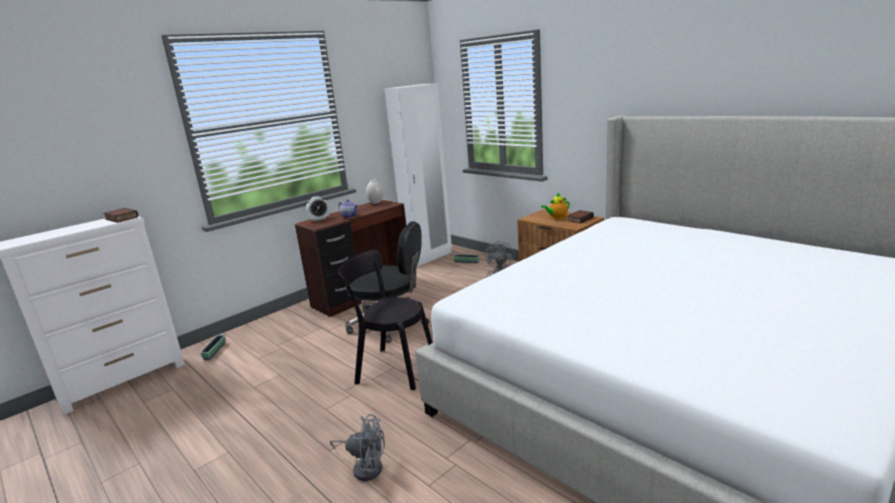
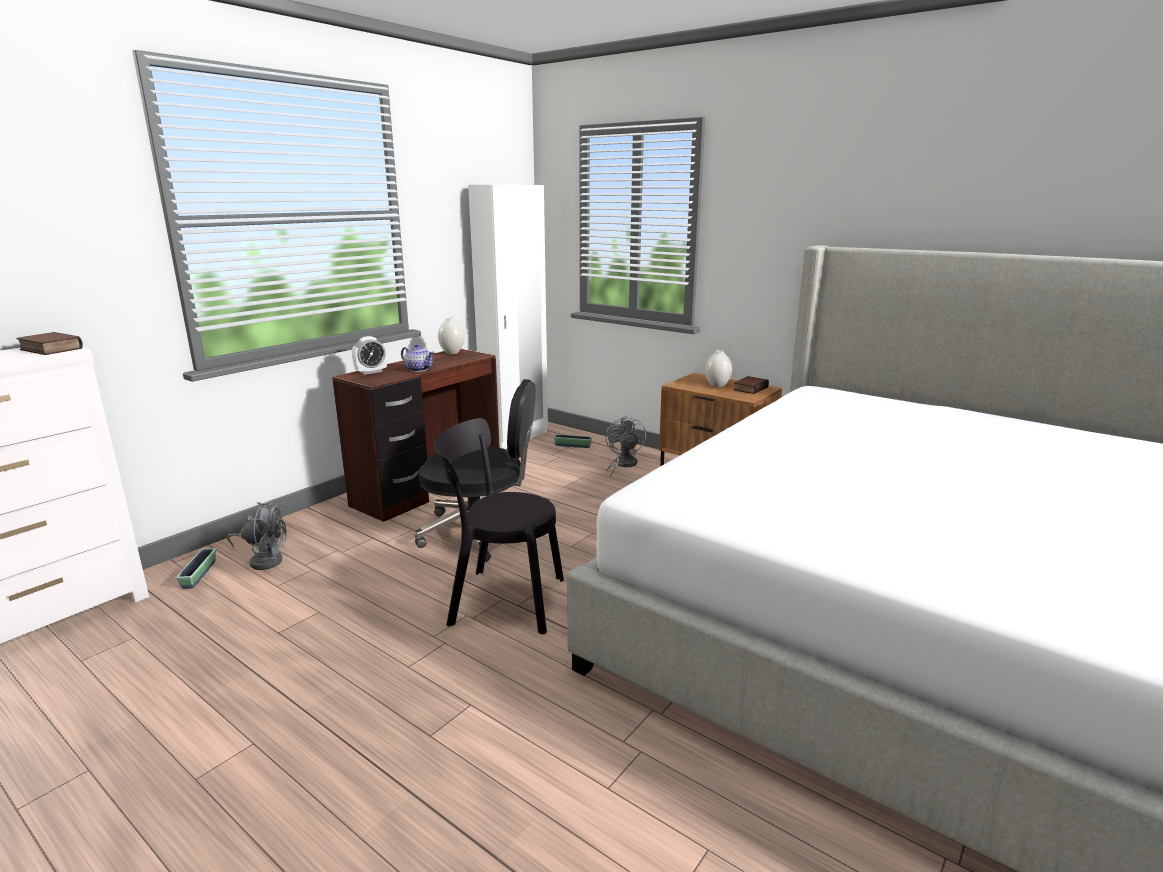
camera: 10 degrees left, 0 degrees up
grey fan [330,414,385,481] -> grey fan moved to [227,502,287,570]
teapot [541,192,570,219] -> white vase [705,350,732,387]

